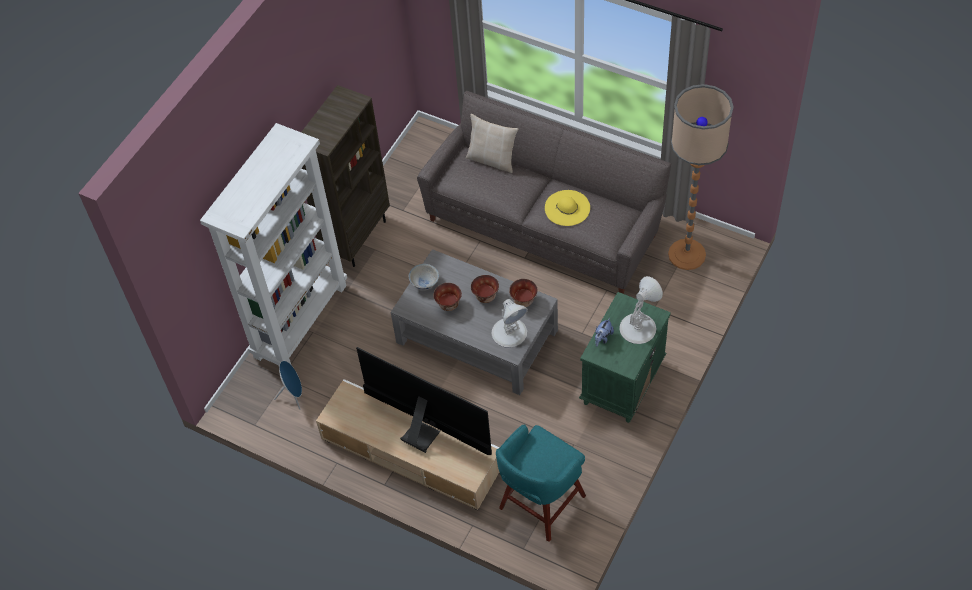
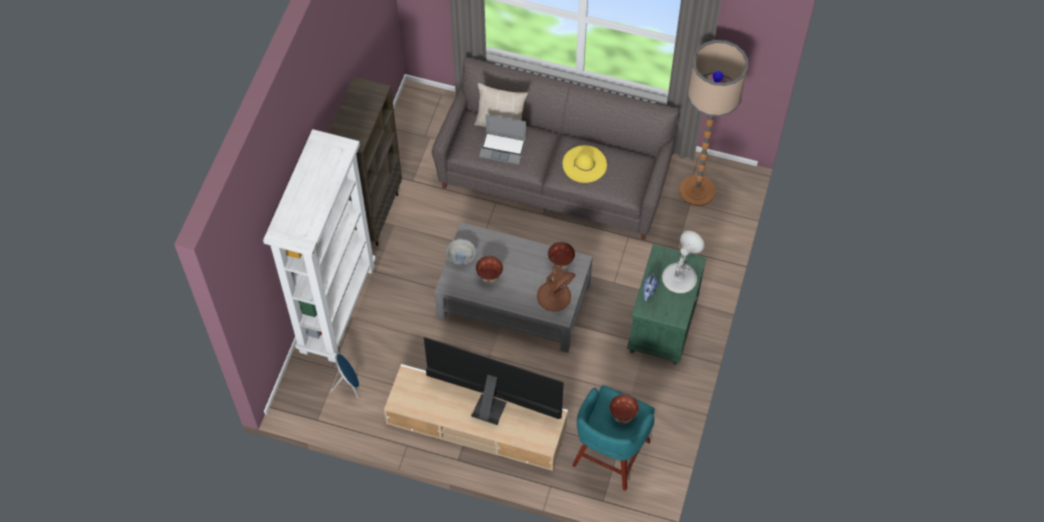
camera: 15 degrees left, 5 degrees up
bowl [471,275,499,303] -> bowl moved to [609,394,639,424]
white table lamp [491,299,528,348] -> brown table lamp [537,268,576,312]
none -> laptop [479,114,526,165]

